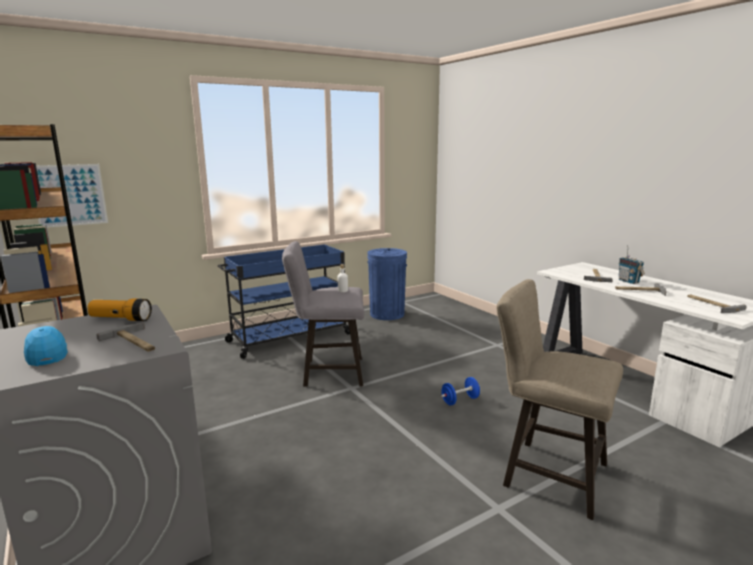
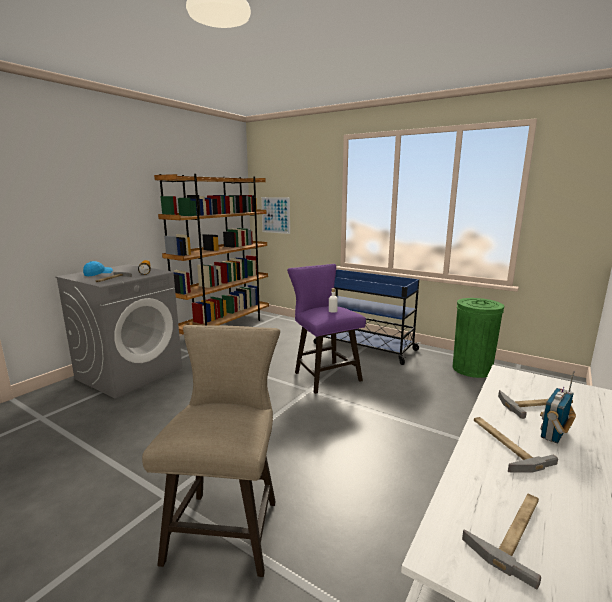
camera: 65 degrees right, 0 degrees up
grey stool [282,241,364,387] -> purple stool [287,264,366,394]
blue trash can [367,248,407,320] -> green trash can [453,298,504,378]
blue dumbbell [441,377,480,405] -> none

